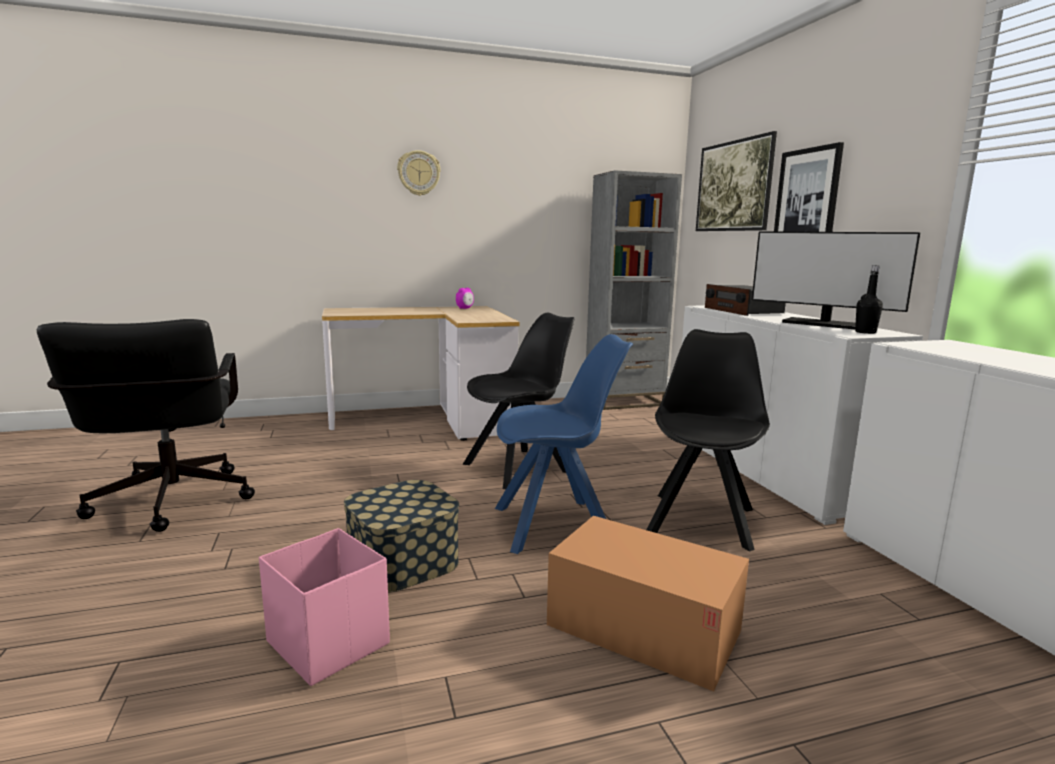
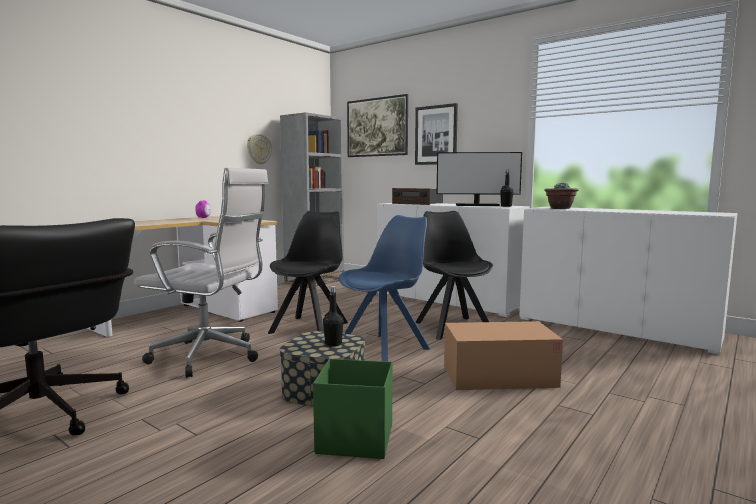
camera: 35 degrees left, 5 degrees down
pink storage box [259,528,390,686] -> green storage box [313,359,393,459]
wall clock [397,150,441,196] -> wall clock moved to [247,134,272,165]
none -> white office chair [134,168,268,378]
none -> black bottle [323,286,343,347]
none -> potted plant [544,182,579,209]

